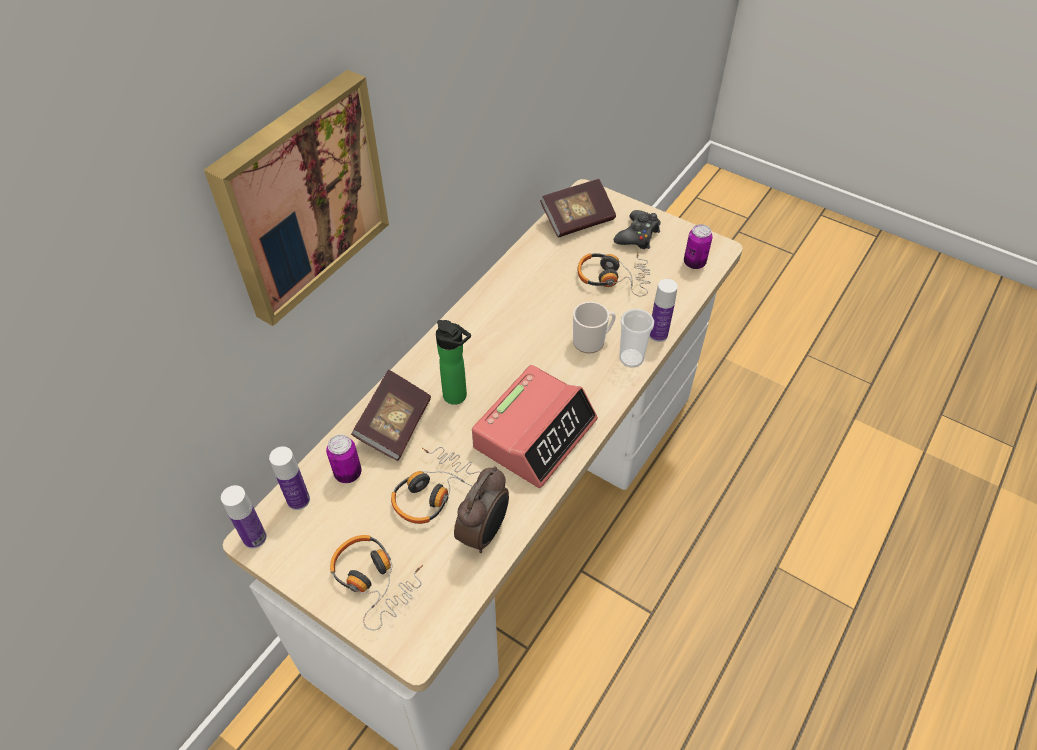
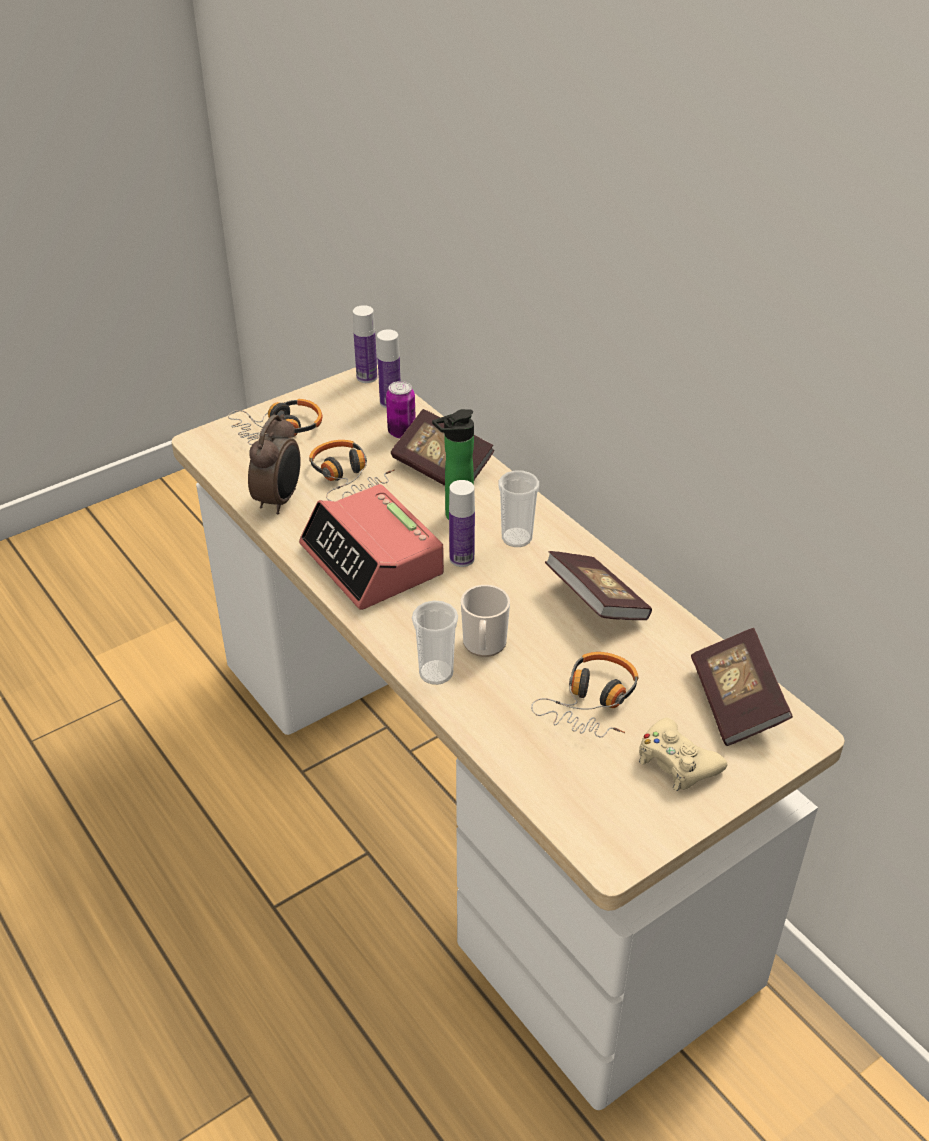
camera: 110 degrees right, 10 degrees down
picture [204,70,389,326] -> none
alarm clock [454,466,509,553] -> alarm clock turned 120 degrees counterclockwise [248,414,301,515]
black game controller [614,210,661,249] -> beige game controller [639,718,727,791]
bottle [650,279,678,342] -> bottle moved to [449,480,475,567]
can [684,224,713,269] -> none
none -> cup [499,470,539,547]
none -> book [545,551,652,620]

